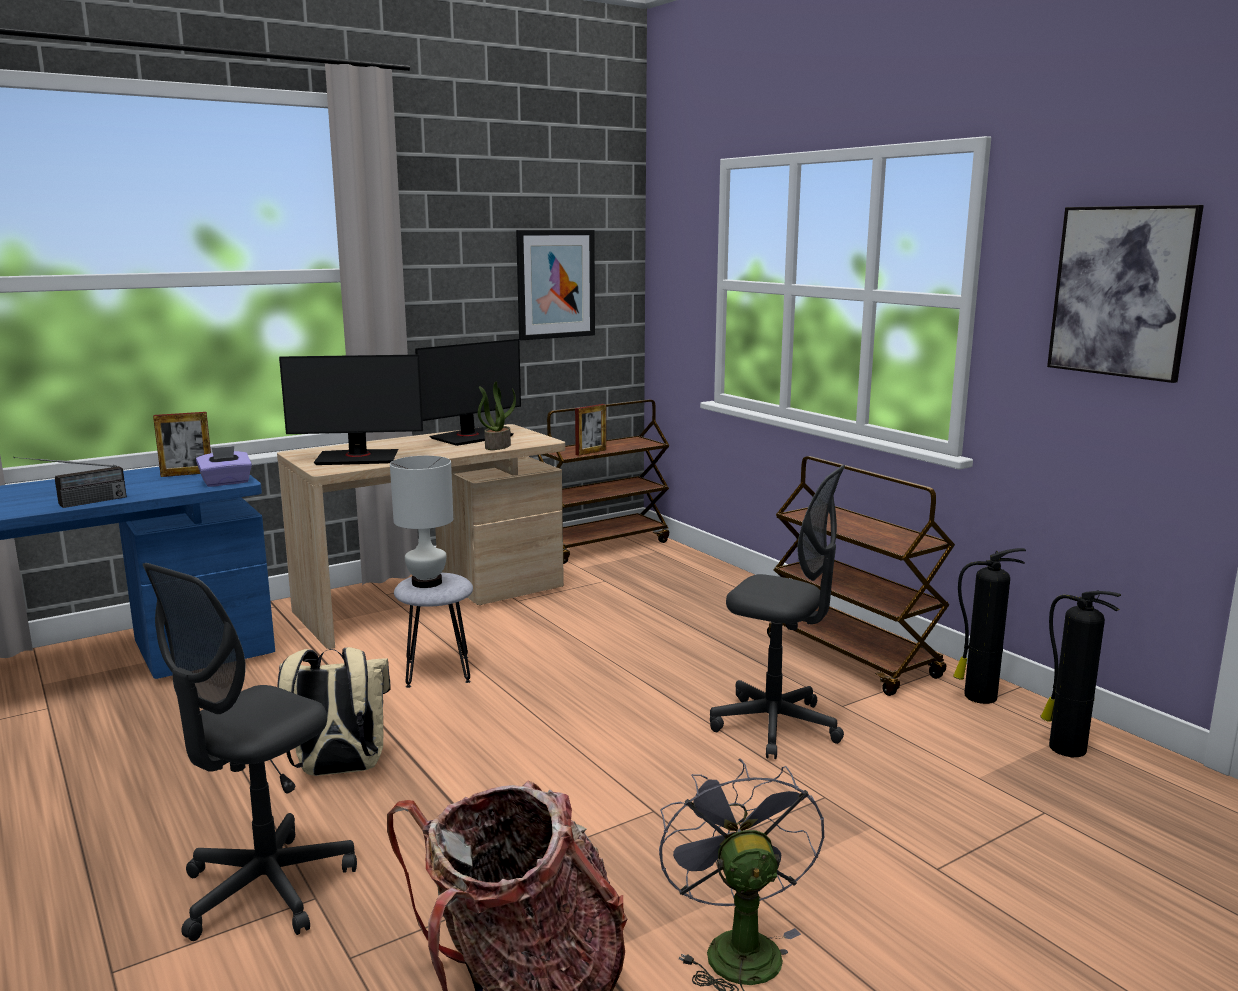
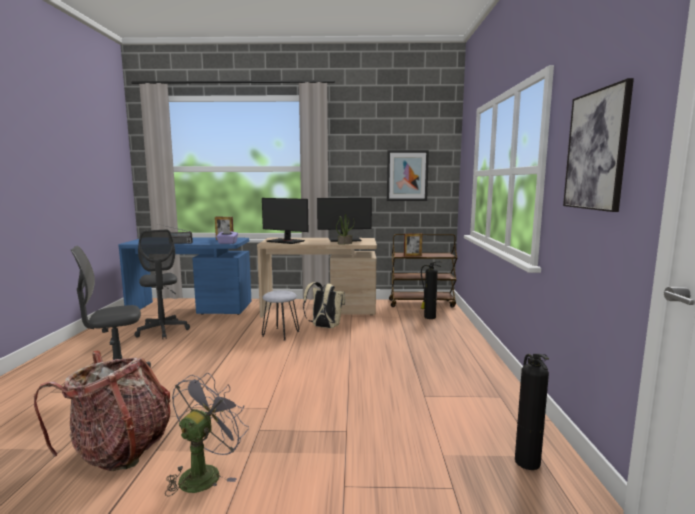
camera: 35 degrees right, 5 degrees down
beige backpack [278,647,391,776] -> beige backpack moved to [303,282,345,328]
white table lamp [390,456,453,588] -> none
grey office chair [710,465,845,759] -> grey office chair moved to [134,230,190,339]
brown cart [767,456,955,696] -> none
fire extinguisher [953,548,1026,704] -> fire extinguisher moved to [421,261,442,319]

